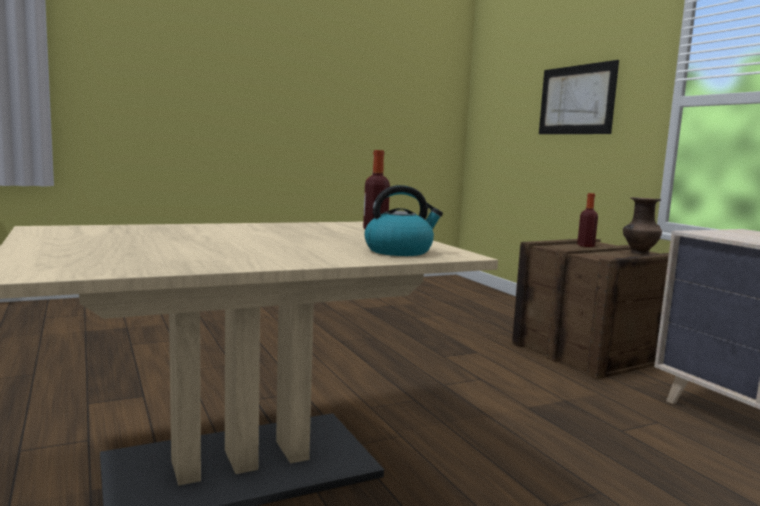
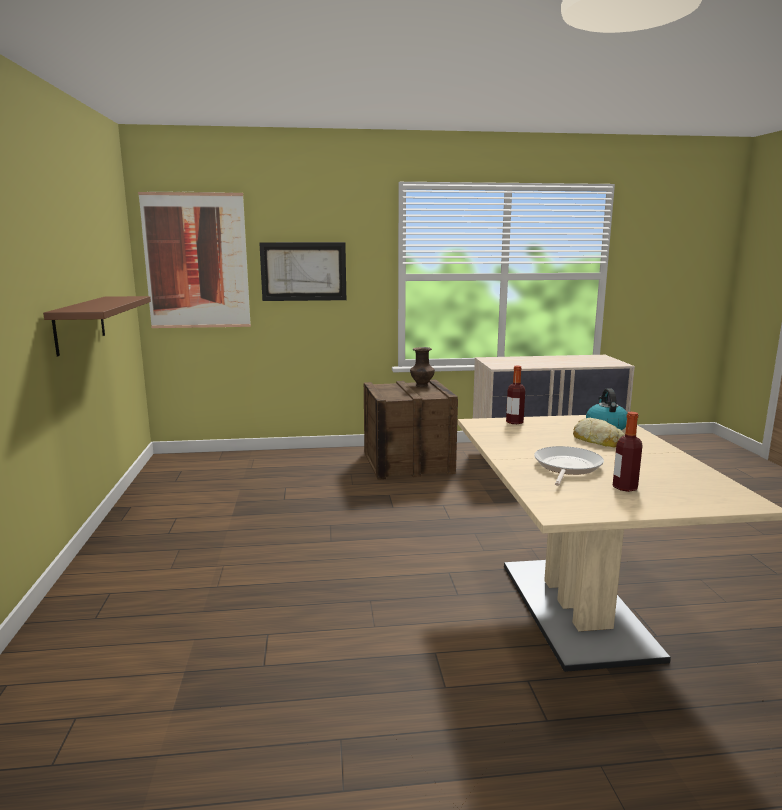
camera: 70 degrees left, 5 degrees up
bottle [577,193,598,247] -> bottle moved to [613,412,643,492]
none -> brown shelf [43,296,151,356]
none -> picture [138,191,251,328]
none -> frying pan [534,446,604,486]
none -> bread [573,418,625,447]

